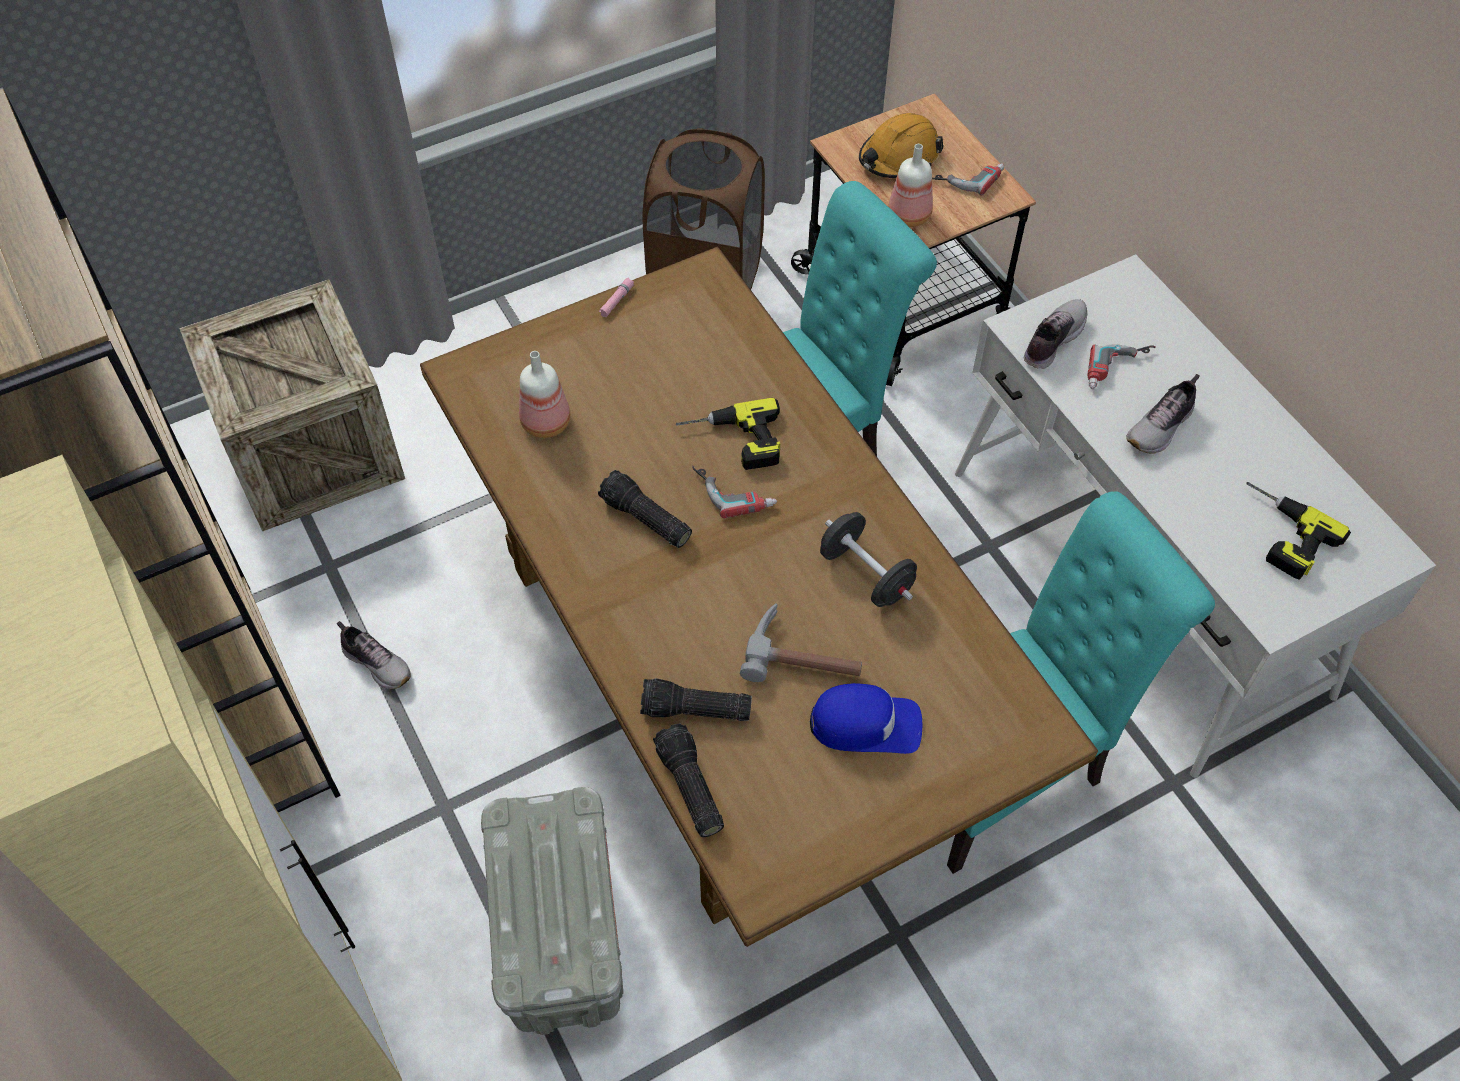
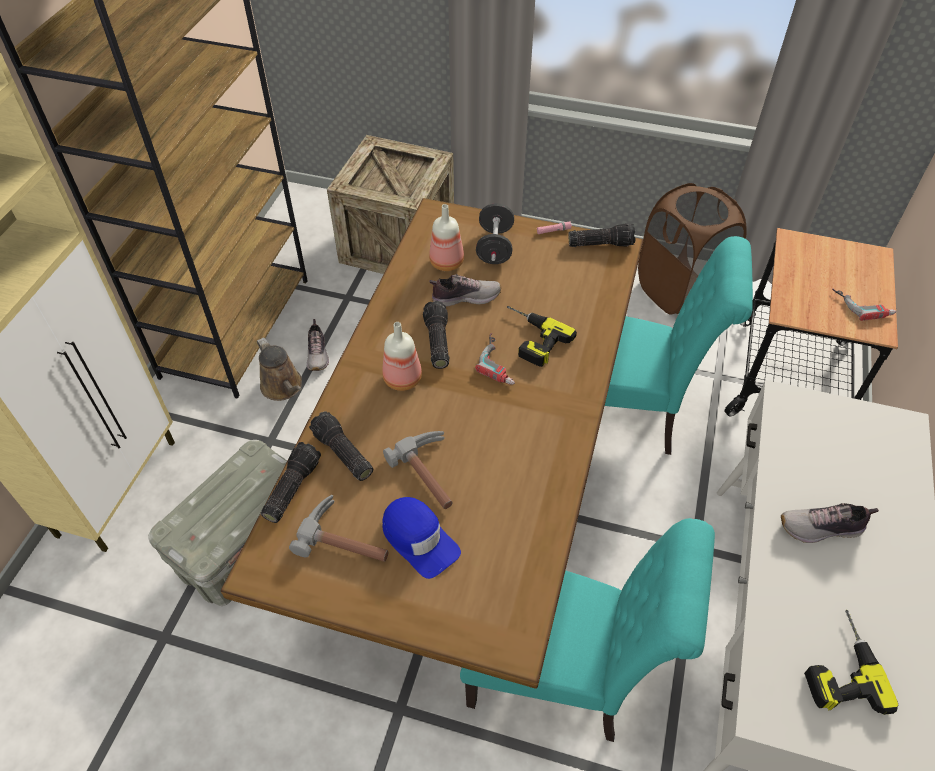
camera: 45 degrees right, 5 degrees down
black dumbbell [820,512,917,607] -> black dumbbell moved to [476,203,514,264]
orange hard hat [859,113,943,178] -> none
bottle [888,144,933,227] -> bottle moved to [382,322,422,391]
shoe [1024,299,1087,369] -> shoe moved to [429,274,501,307]
power drill [1087,344,1156,389] -> none
none -> brown watering can [257,337,302,401]
none -> hammer [289,495,388,562]
none -> flashlight [569,223,636,247]

